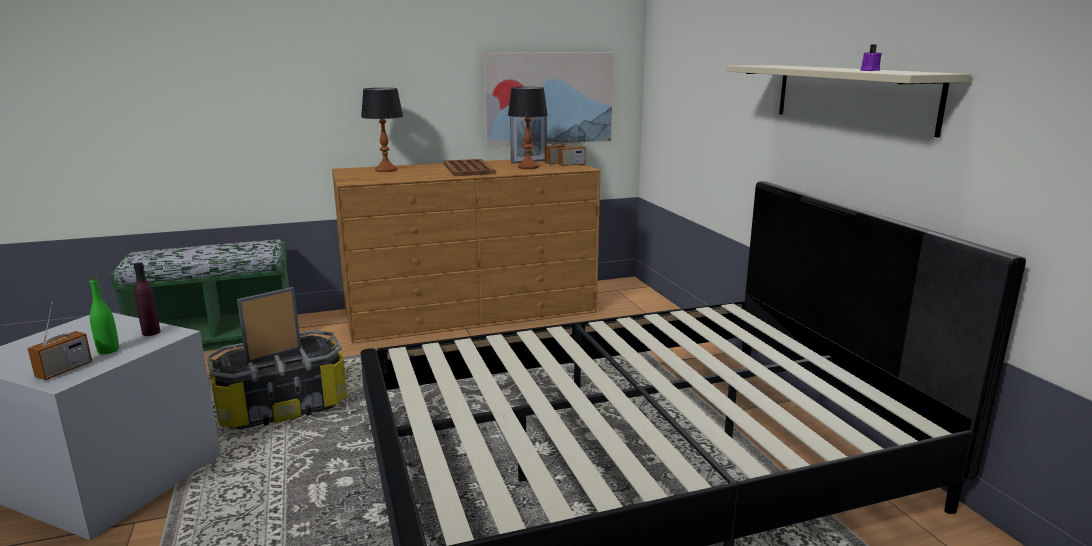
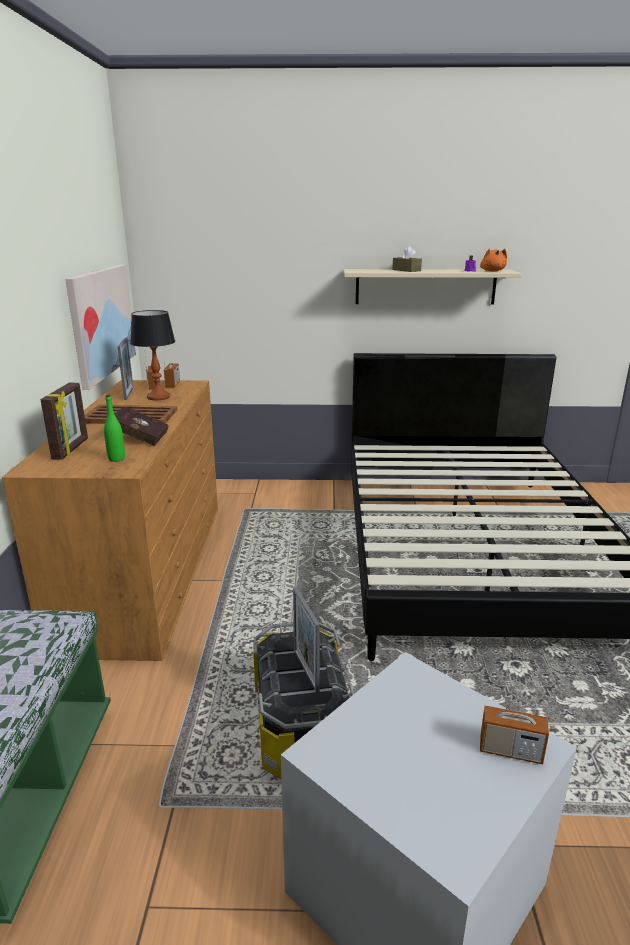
camera: 70 degrees left, 5 degrees up
radio [27,302,92,380] -> radio turned 150 degrees clockwise [480,675,549,764]
green bottle [90,277,119,354] -> green bottle moved to [104,395,125,462]
purple bottle [133,262,161,336] -> none
table lamp [361,88,403,172] -> picture frame [40,383,88,460]
none -> red book [115,406,169,446]
none -> brown tissue box [392,246,422,272]
none -> orange plush toy [480,248,507,272]

